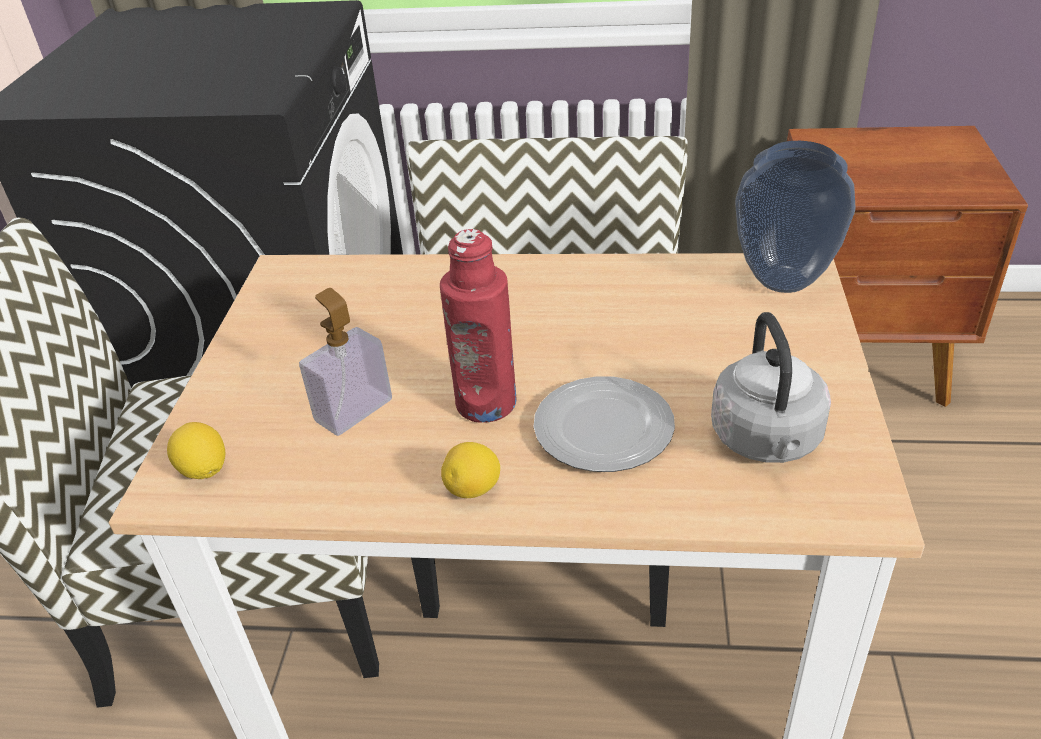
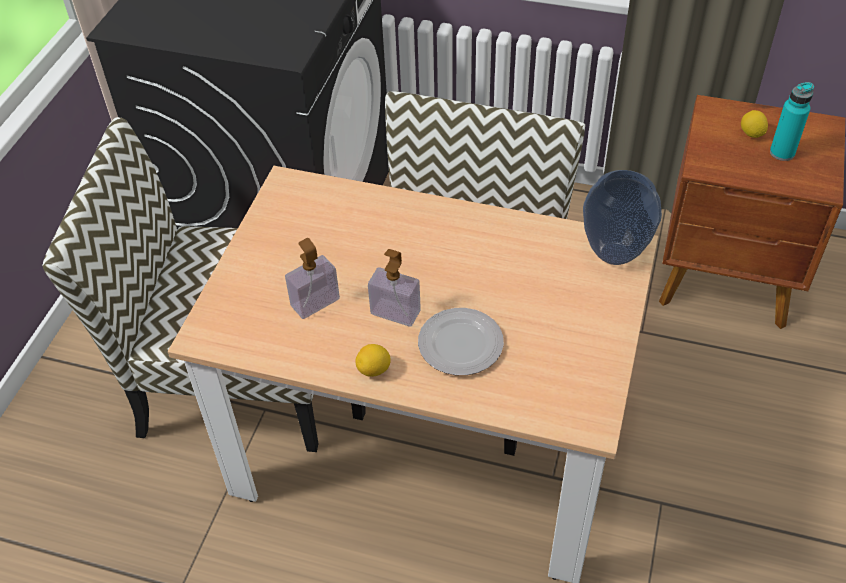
camera: 10 degrees right, 10 degrees up
lemon [167,422,225,479] -> lemon moved to [741,110,768,138]
red bottle [440,229,516,423] -> soap dispenser [368,249,421,327]
grey kettle [711,312,831,463] -> none
none -> turquoise bottle [770,82,814,161]

